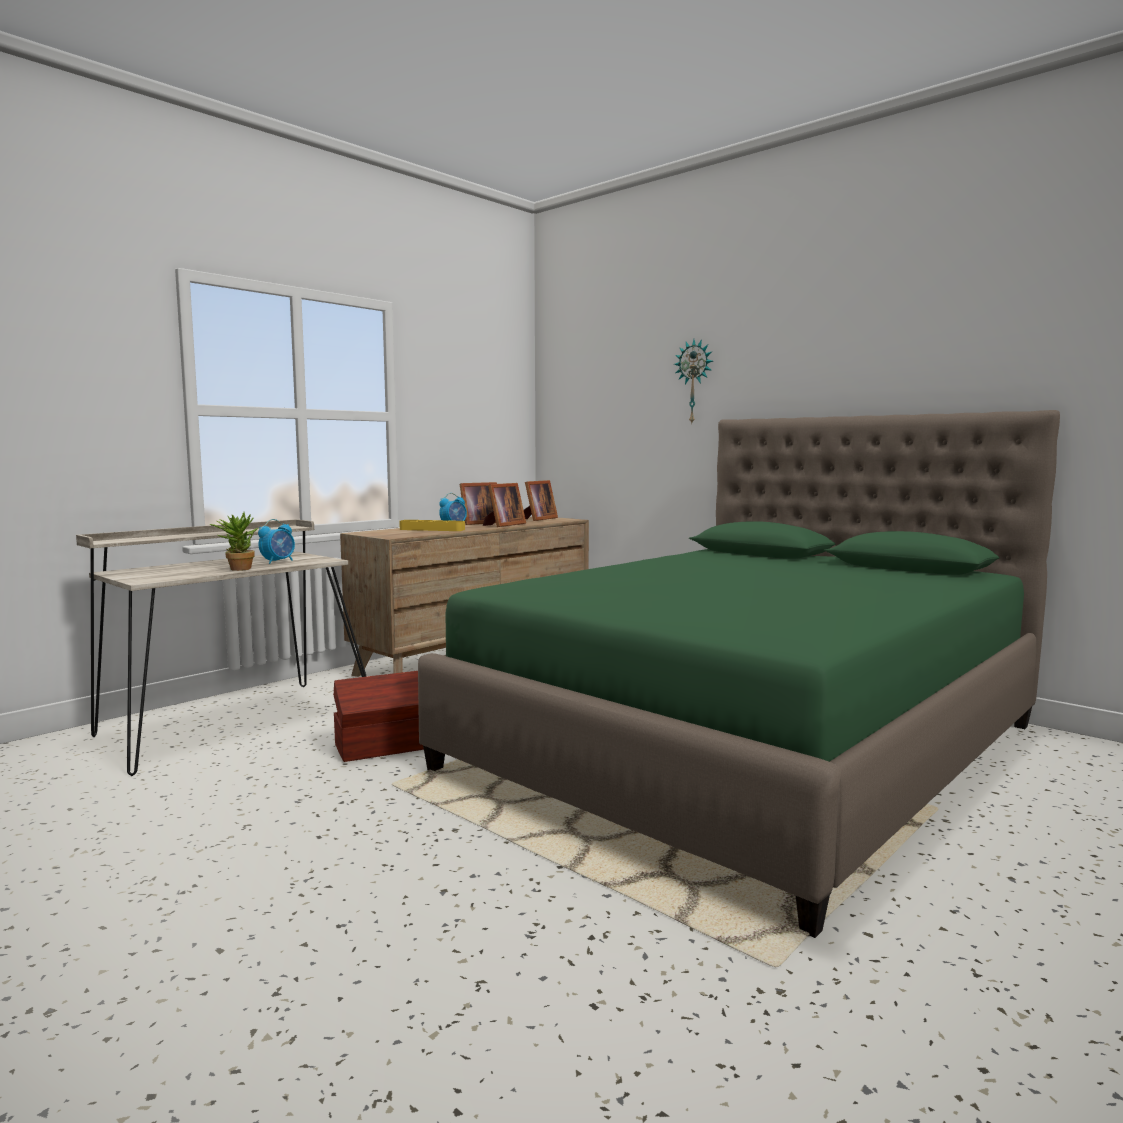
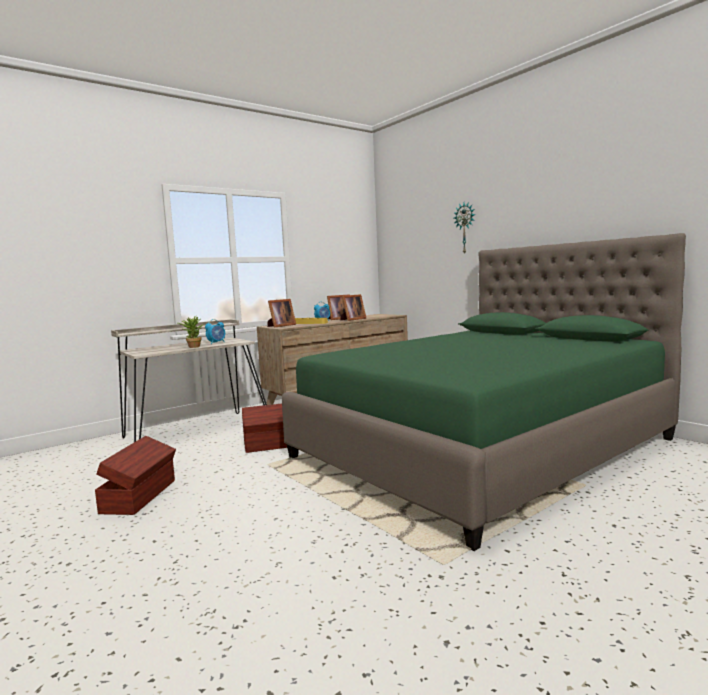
camera: 10 degrees right, 0 degrees up
picture frame [524,480,558,521] -> picture frame moved to [267,299,296,328]
none -> brown storage box [95,436,176,515]

